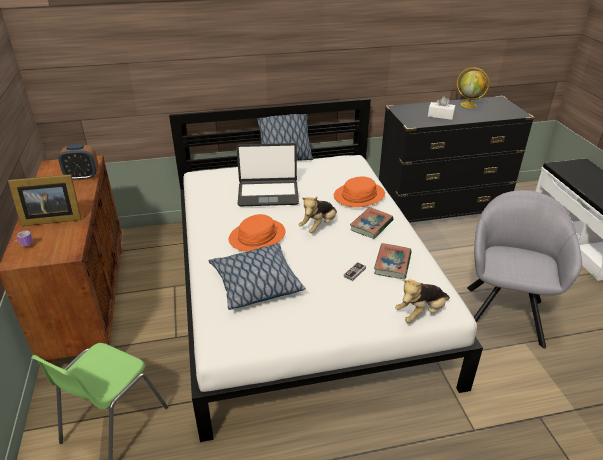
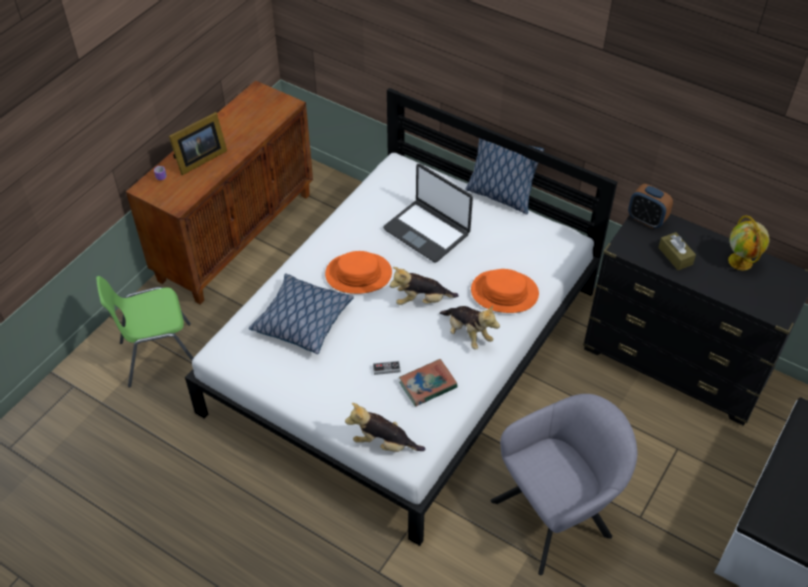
camera: 45 degrees right, 15 degrees up
picture frame [8,174,82,226] -> picture frame turned 75 degrees counterclockwise [169,112,227,175]
alarm clock [58,144,98,181] -> alarm clock moved to [628,184,673,228]
book [350,207,394,239] -> plush toy [439,305,500,350]
white tissue box [428,96,455,120] -> brown tissue box [658,232,696,270]

